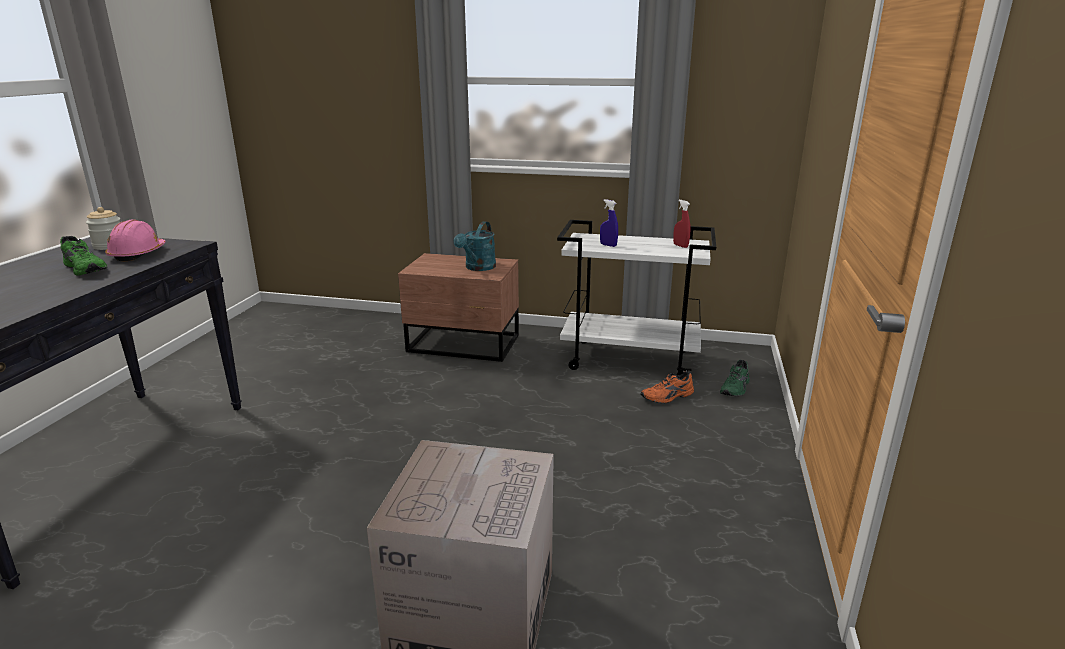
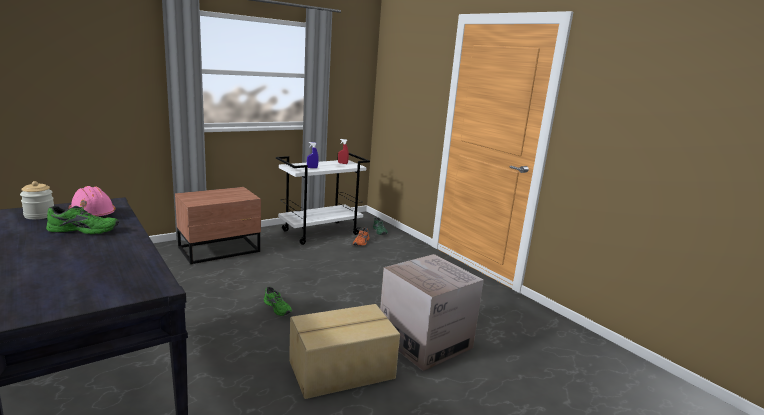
camera: 50 degrees left, 5 degrees down
turquoise watering can [454,221,496,271] -> none
none -> green shoe [264,287,292,316]
none -> cardboard box [289,304,400,399]

